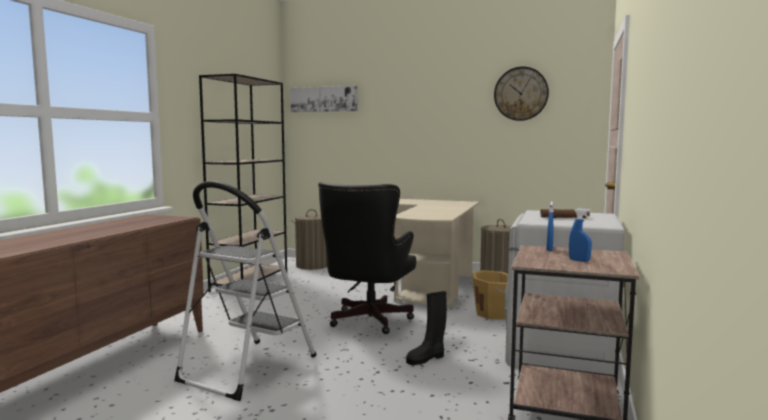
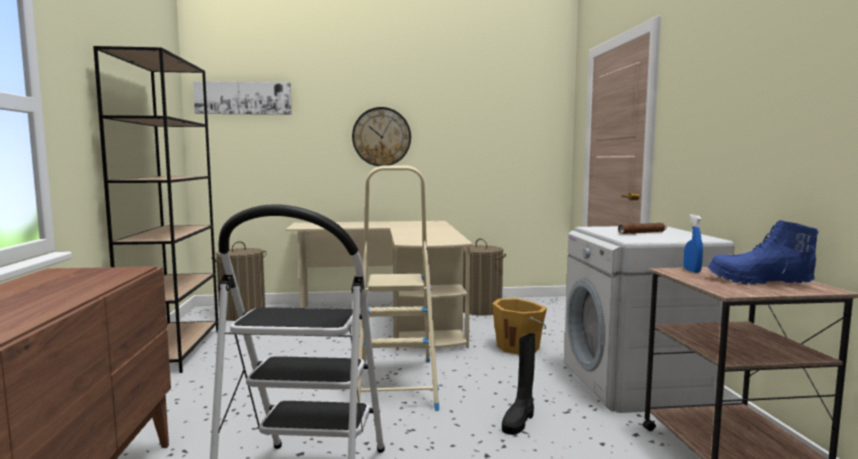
camera: 25 degrees left, 0 degrees up
black office chair [318,182,416,334] -> beige step ladder [357,166,439,411]
wall clock [494,66,549,121] -> wall clock moved to [352,107,411,166]
blue spray bottle [569,208,592,262] -> blue boot [707,220,819,284]

